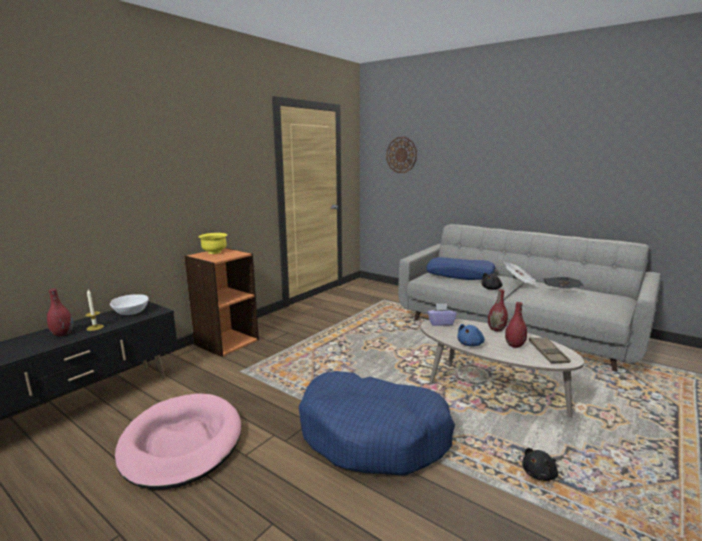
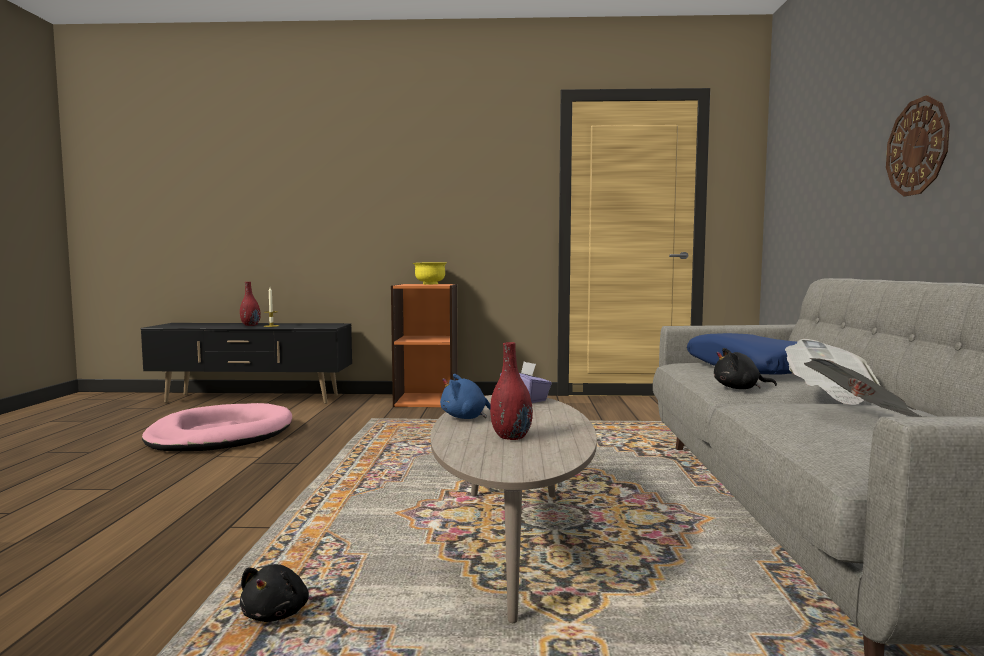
camera: 55 degrees right, 10 degrees down
white bowl [110,294,149,315] -> none
blue dog bed [299,371,455,476] -> none
wall clock [386,137,417,173] -> wall clock moved to [886,95,950,197]
red vase [488,289,508,331] -> none
black plush toy [522,448,558,481] -> black plush toy turned 105 degrees counterclockwise [240,564,309,622]
brown tray [529,337,570,364] -> none

